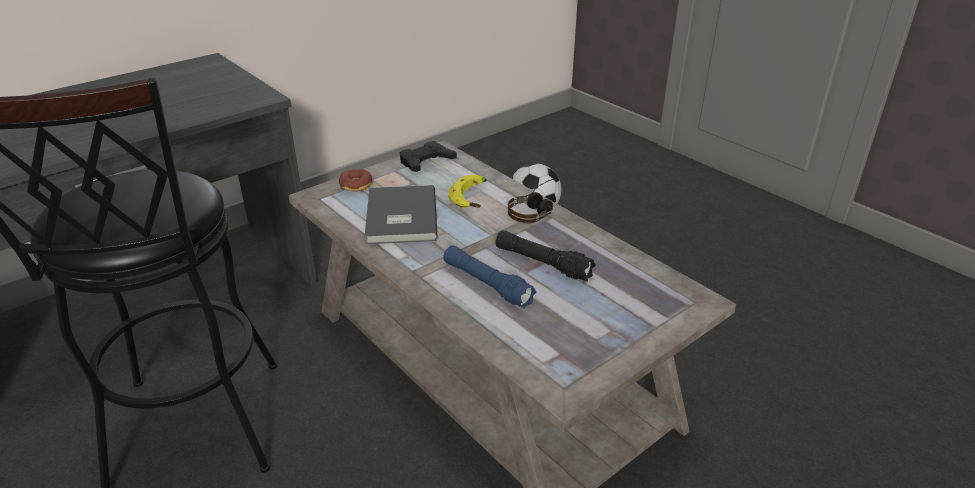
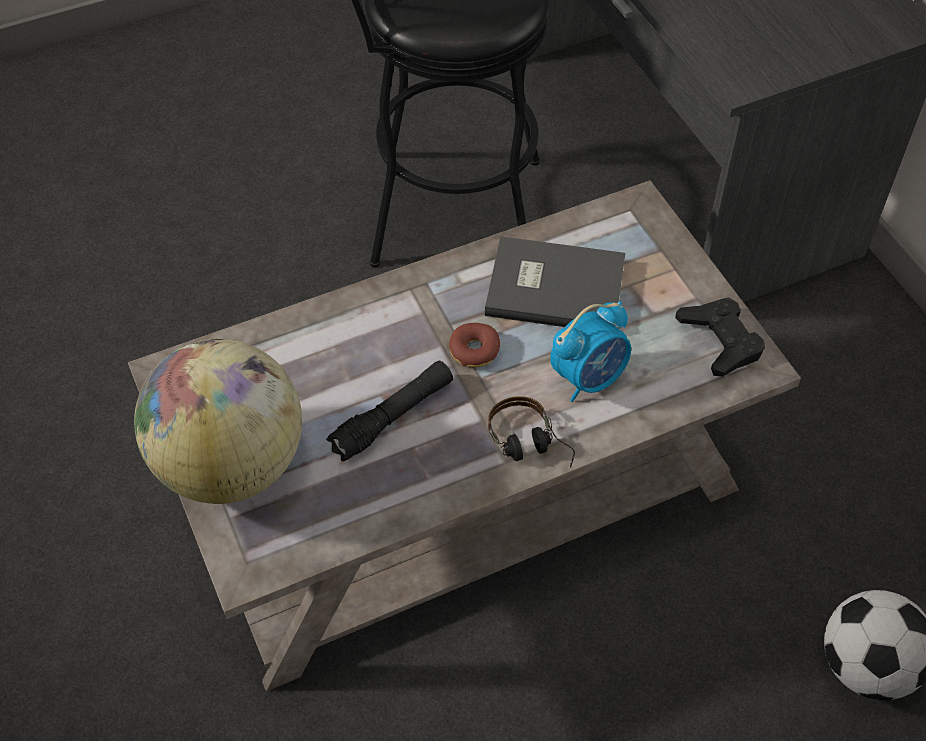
camera: 105 degrees right, 20 degrees up
donut [339,169,372,192] -> donut moved to [449,323,500,367]
blue flashlight [443,246,537,309] -> none
banana [448,175,487,208] -> alarm clock [550,301,631,402]
none -> globe [134,339,302,504]

